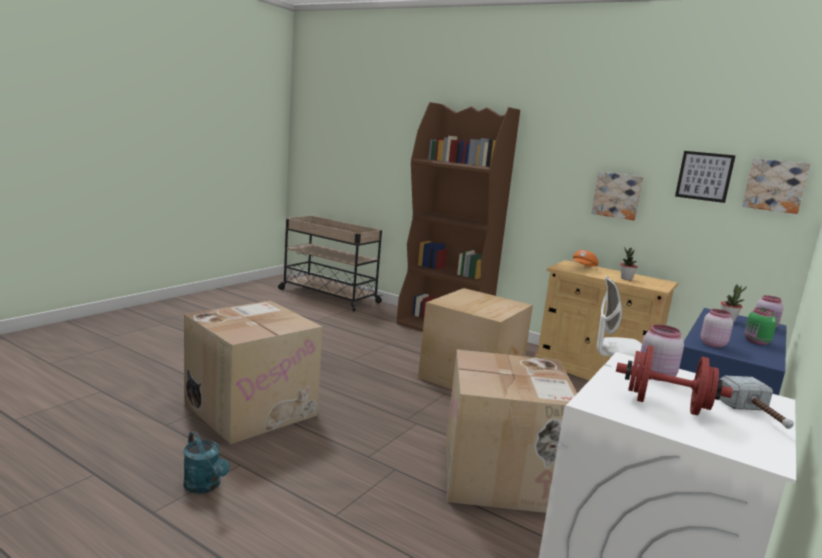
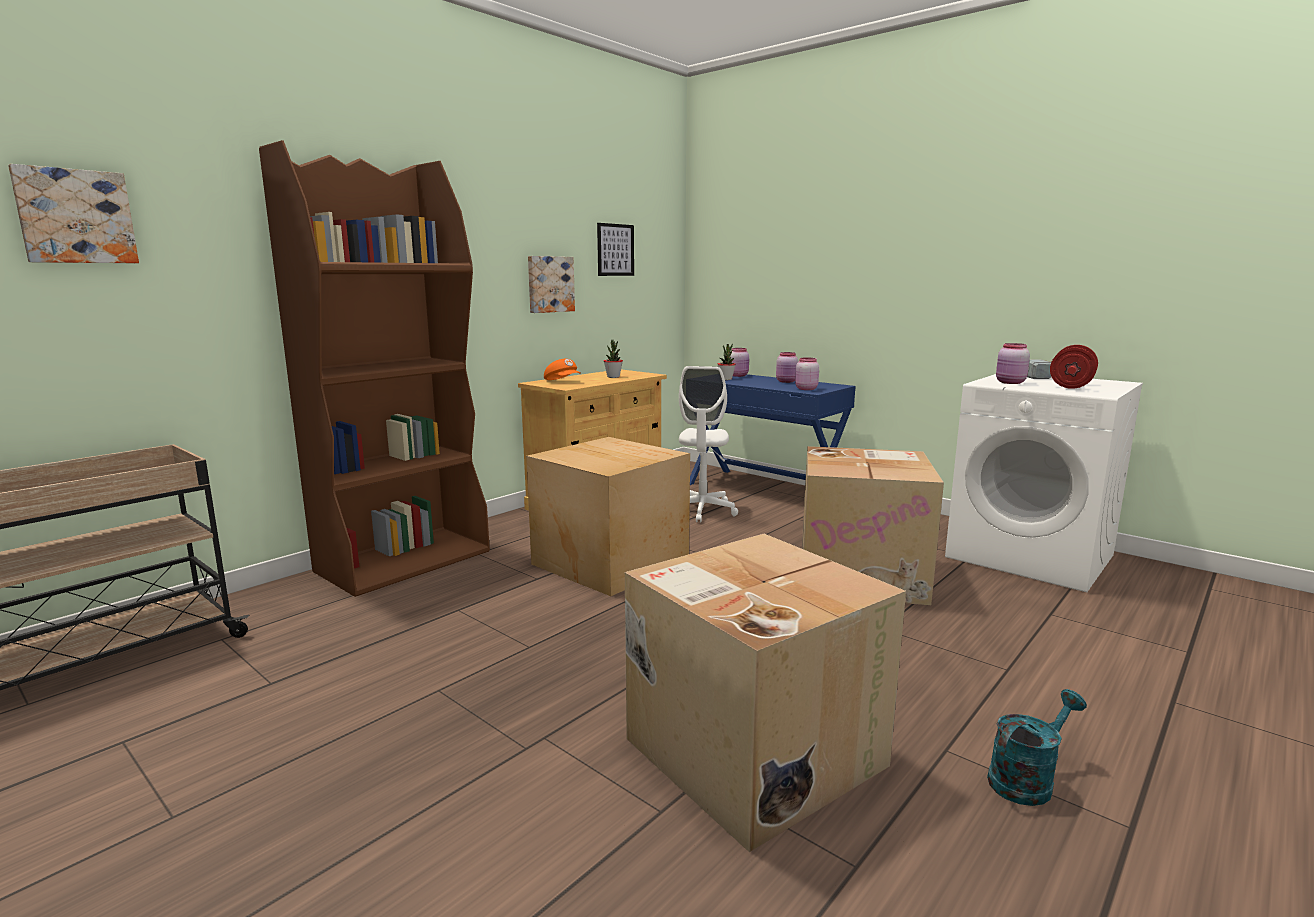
camera: 80 degrees left, 0 degrees up
picture [742,159,810,214] -> picture moved to [8,164,139,263]
green jar [744,308,777,345] -> pink jar [776,352,798,383]

